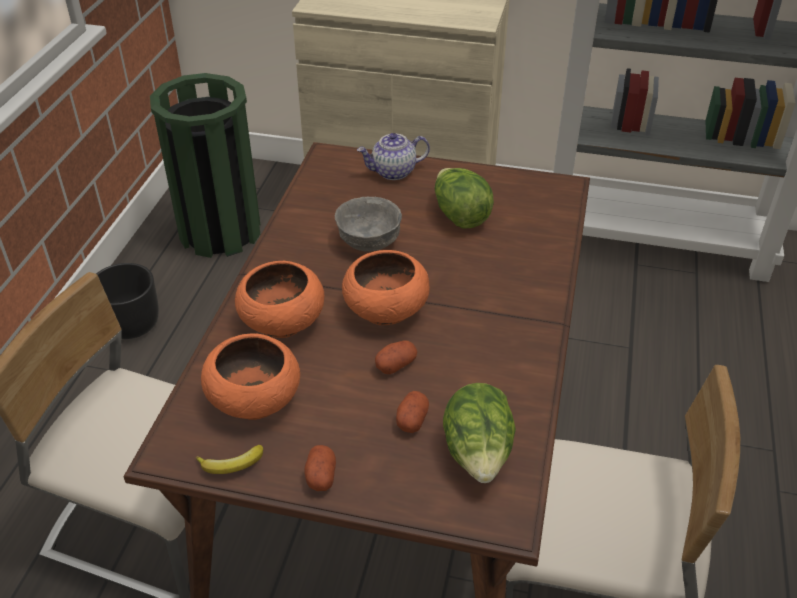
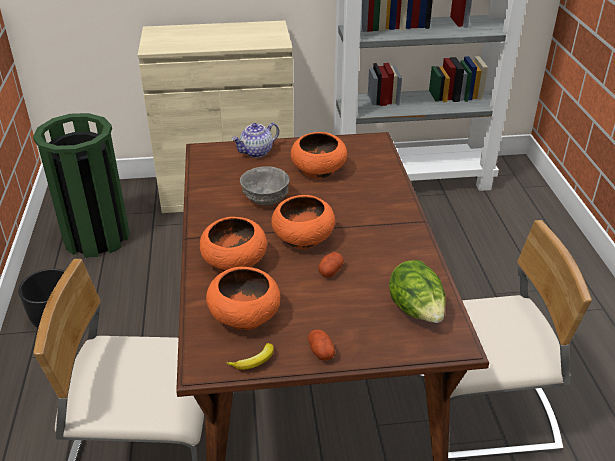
camera: 20 degrees left, 5 degrees down
potato [396,391,429,433] -> none
lettuce [435,168,494,229] -> orange bowl [291,132,347,179]

